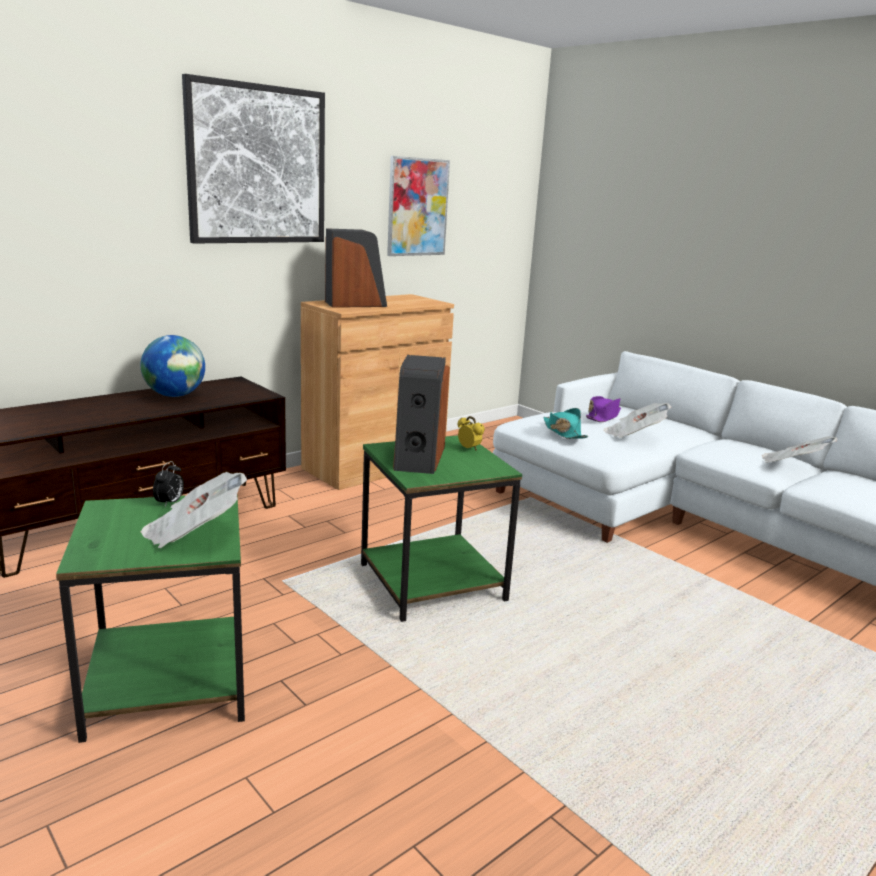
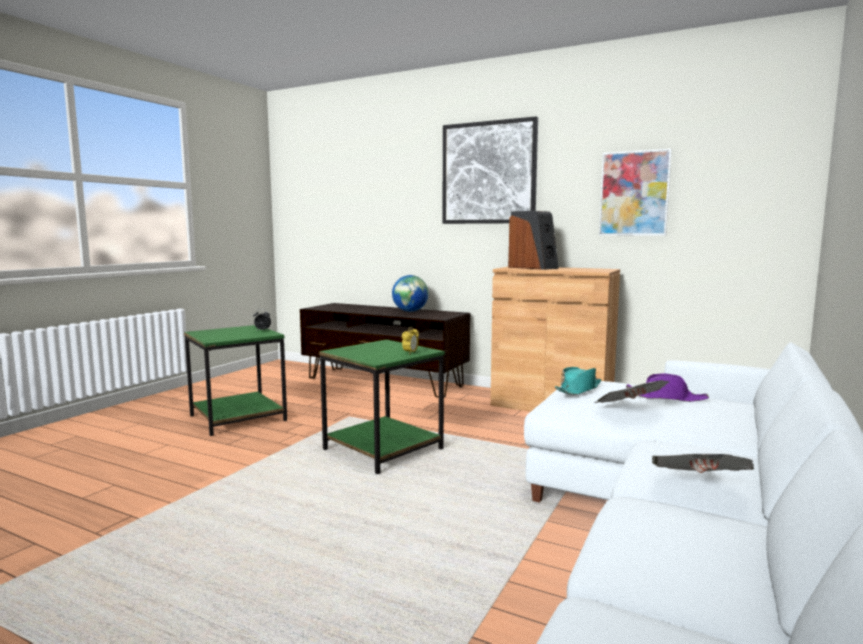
camera: 70 degrees right, 10 degrees down
newspaper [141,472,247,548] -> none
speaker [393,355,450,474] -> none

